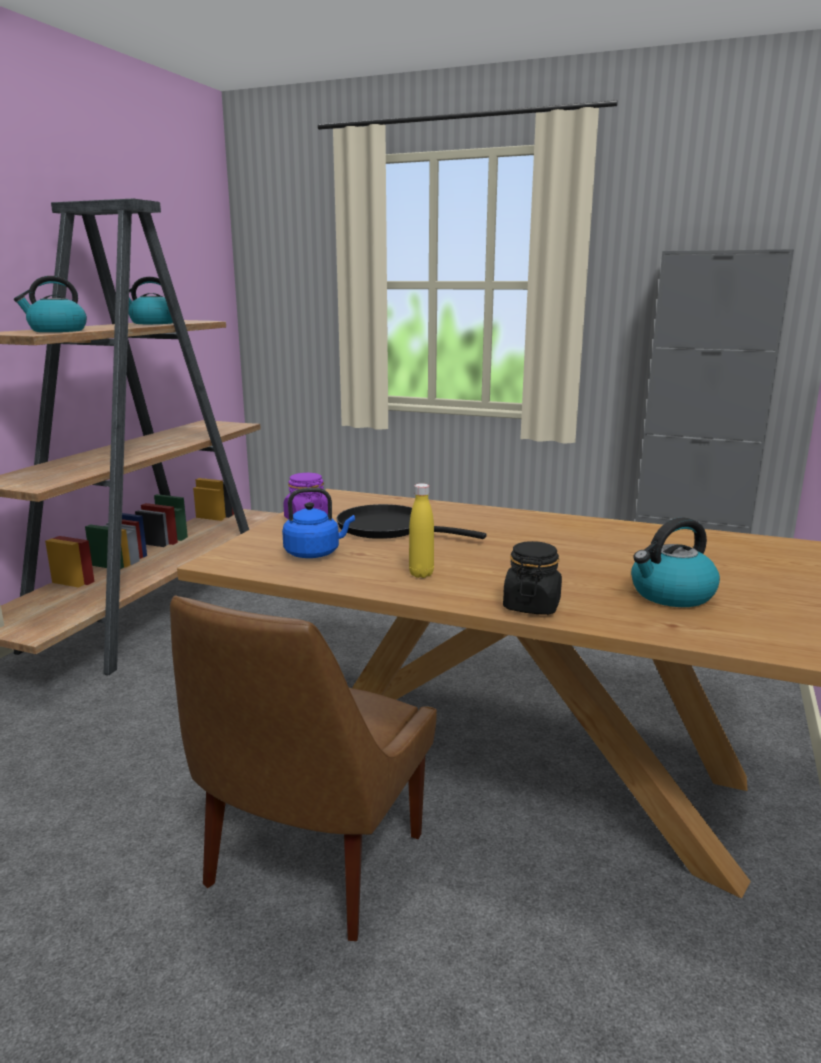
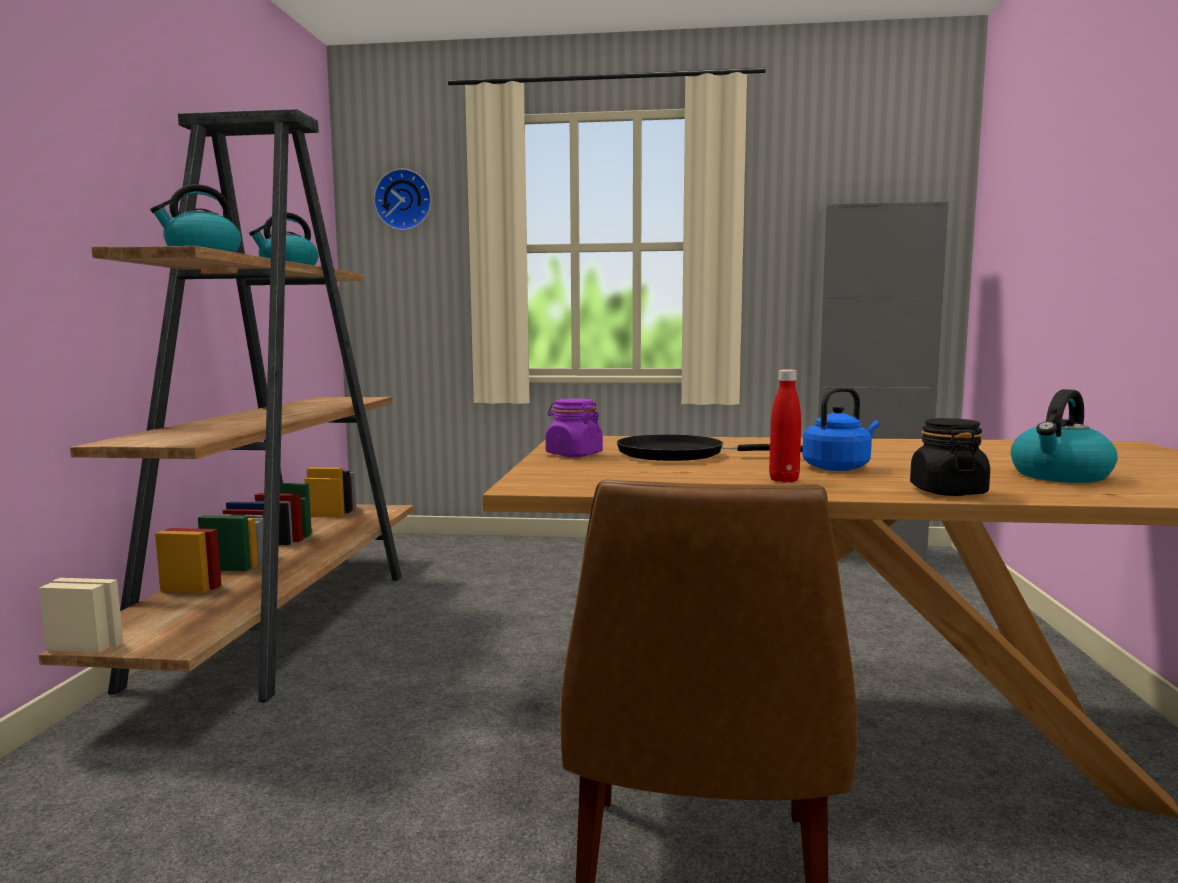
camera: 15 degrees left, 10 degrees down
blue kettle [282,488,355,558] -> blue kettle moved to [802,387,880,471]
yellow bottle [409,483,434,578] -> red bottle [769,369,801,482]
none -> wall clock [374,169,432,231]

